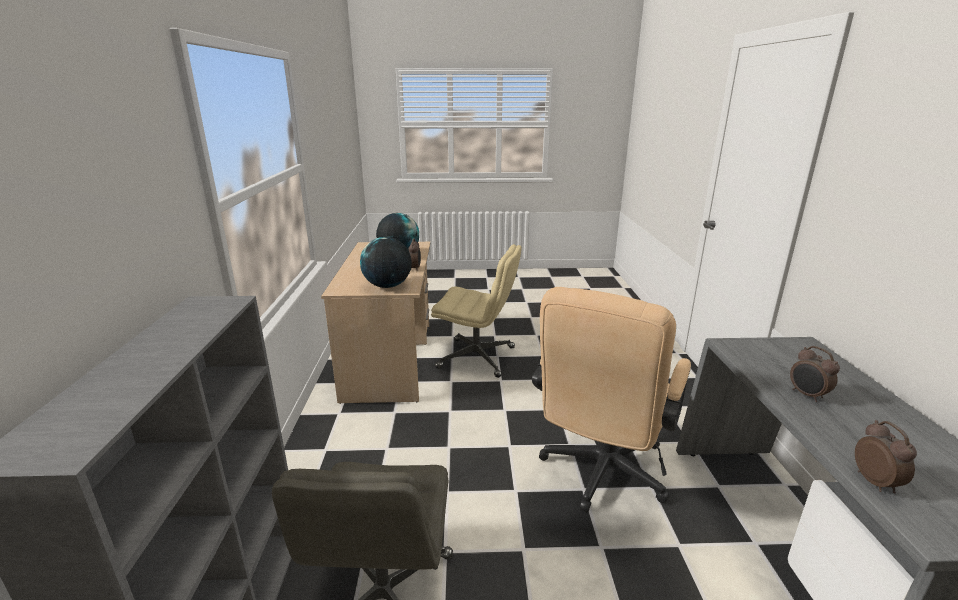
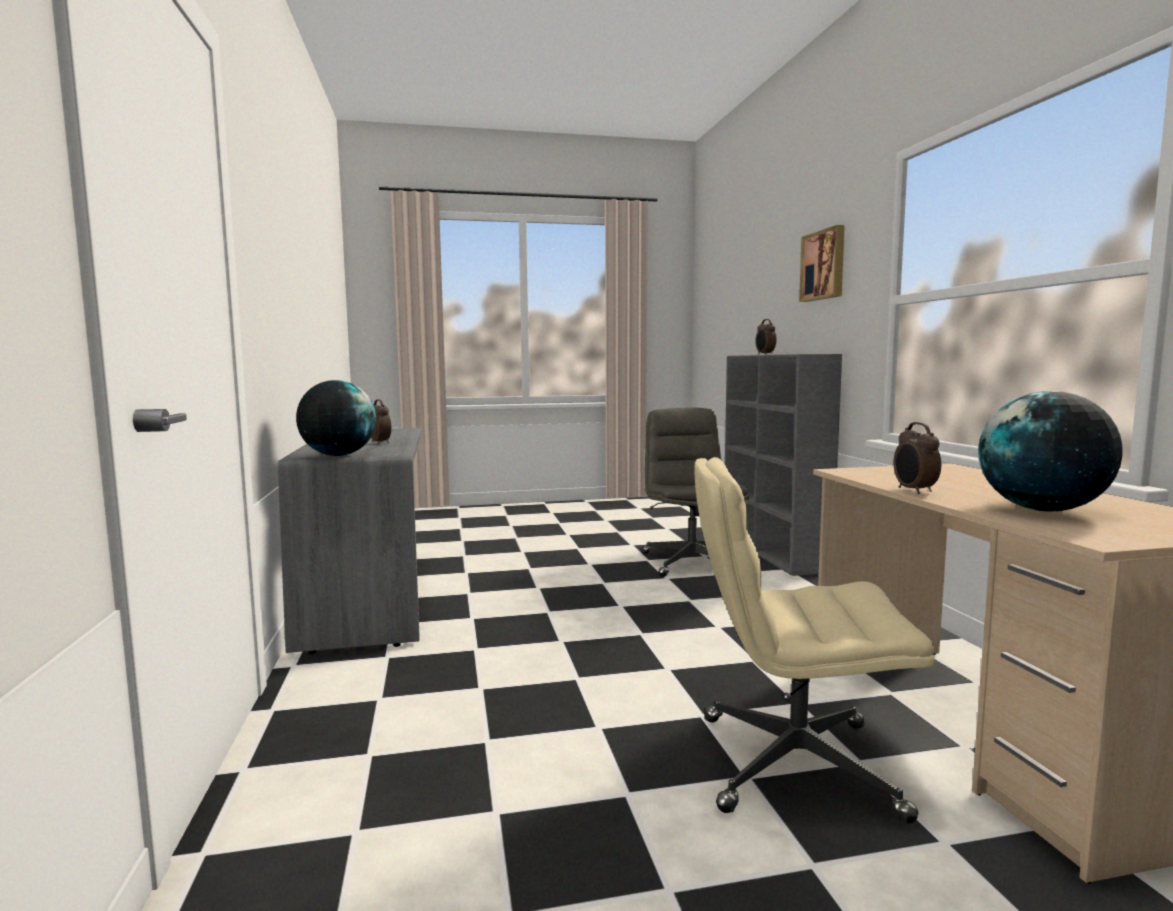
camera: 170 degrees right, 15 degrees down
globe [360,237,412,288] -> globe moved to [296,380,376,456]
beige office chair [532,287,691,513] -> none
alarm clock [855,420,917,493] -> alarm clock moved to [755,319,777,355]
none -> picture [799,225,845,302]

